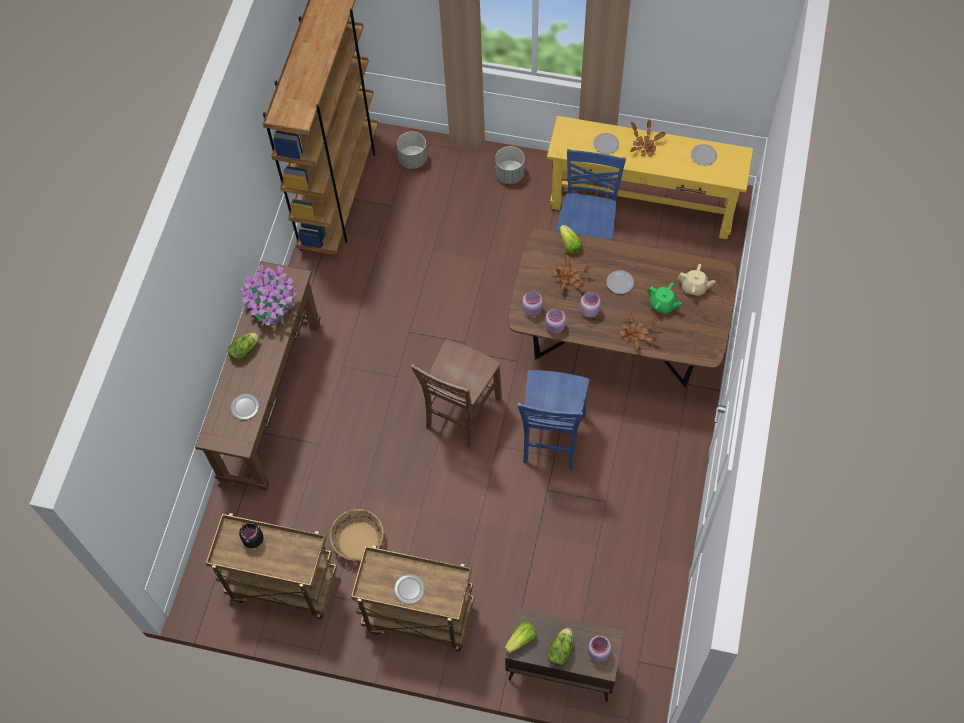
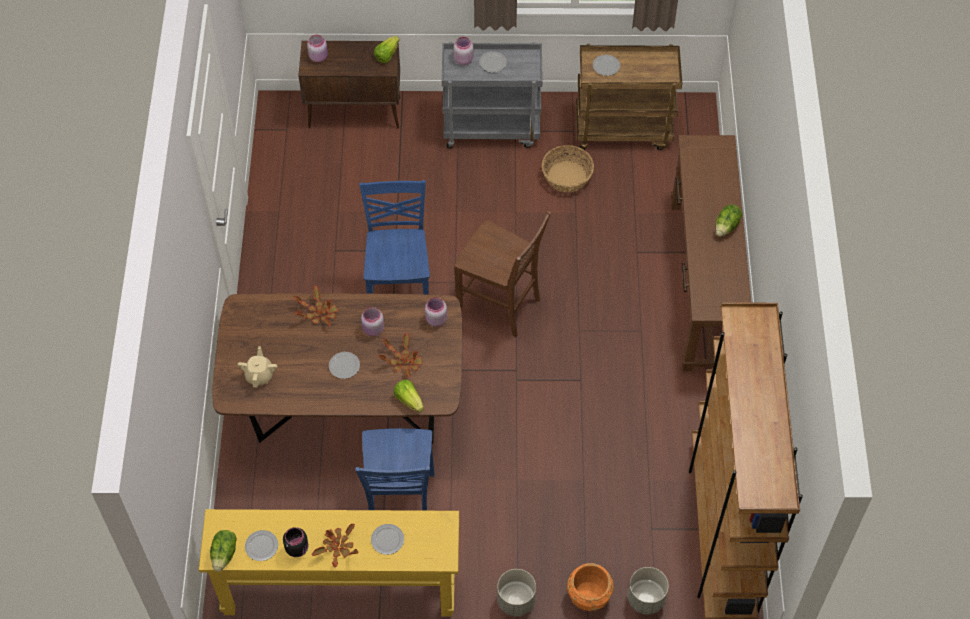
camera: 165 degrees right, 5 degrees down
plate [231,394,259,420] -> plate moved to [593,55,620,76]
black jar [239,523,263,548] -> black jar moved to [283,527,309,557]
potted plant [240,264,297,326] -> none
brown cart [351,545,474,652] -> grey cart [442,42,543,149]
brown chair [410,339,502,447] -> brown chair turned 105 degrees clockwise [455,211,551,337]
pink jar [545,308,566,334] -> pink jar moved to [454,37,474,65]
lettuce [547,628,573,666] -> lettuce moved to [210,530,237,572]
green teapot [647,283,682,314] -> none
beige teapot [677,264,715,296] -> beige teapot turned 90 degrees clockwise [237,346,278,388]
none -> orange planter [567,563,614,611]

